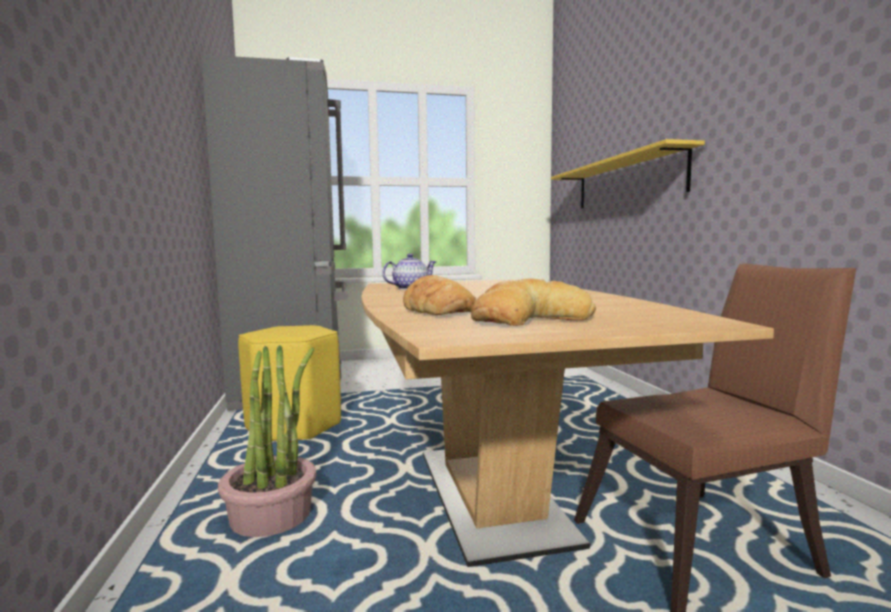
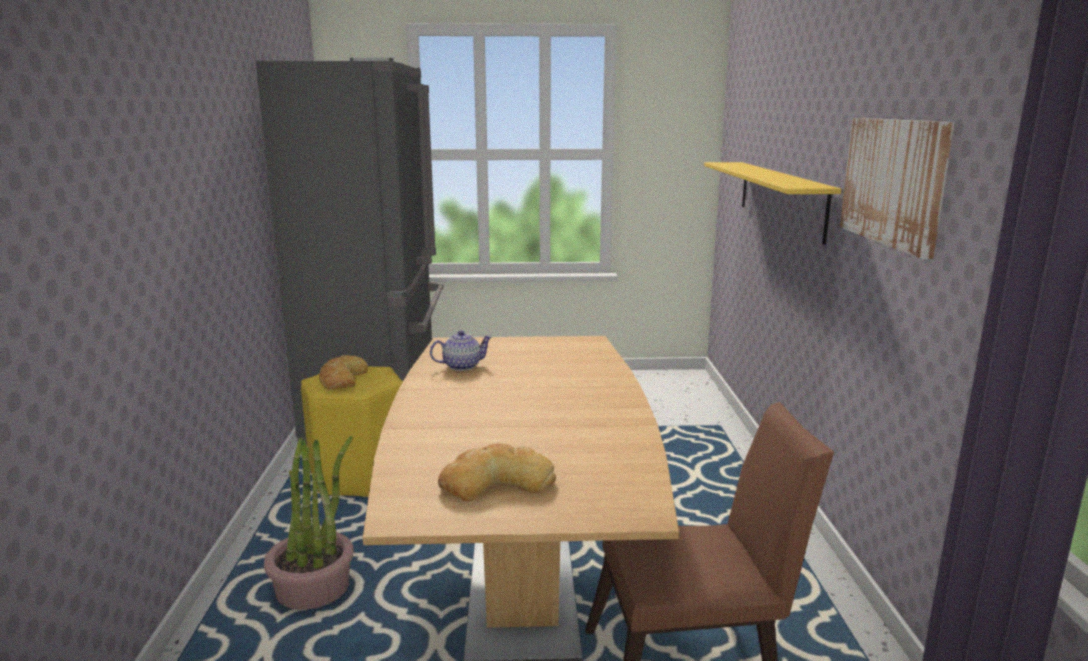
camera: 10 degrees right, 10 degrees up
bread [403,275,476,315] -> bread moved to [319,355,368,390]
none -> picture [840,118,955,259]

